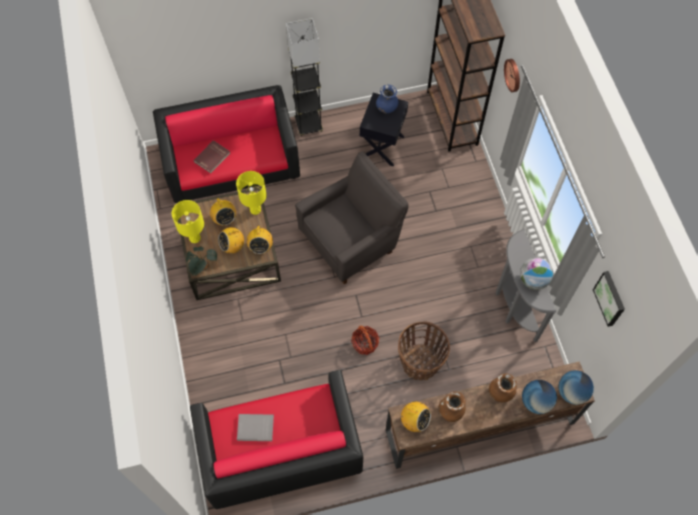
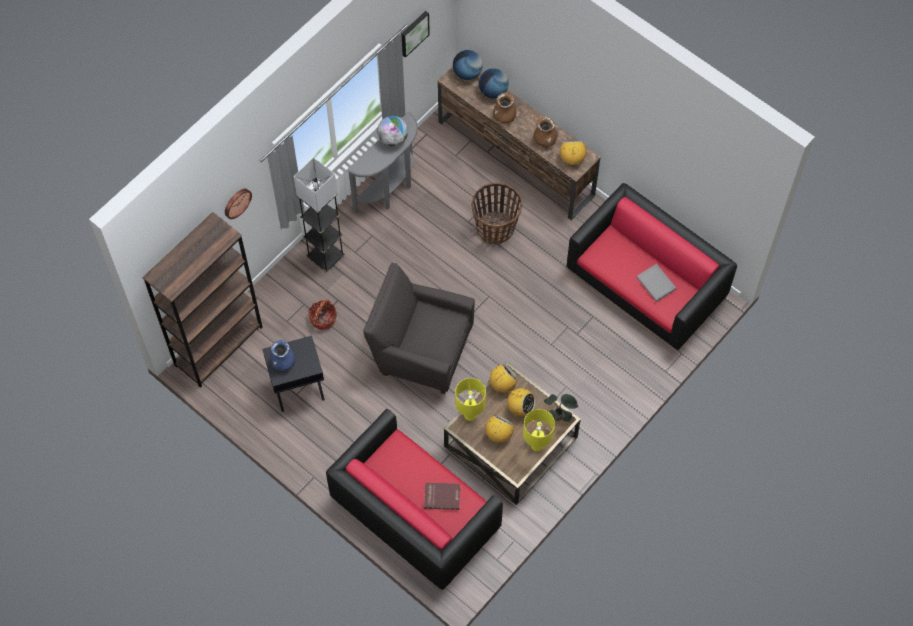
camera: 125 degrees left, 0 degrees up
grey floor lamp [286,18,323,136] -> grey floor lamp moved to [293,157,345,272]
basket [351,326,380,355] -> basket moved to [308,299,337,330]

